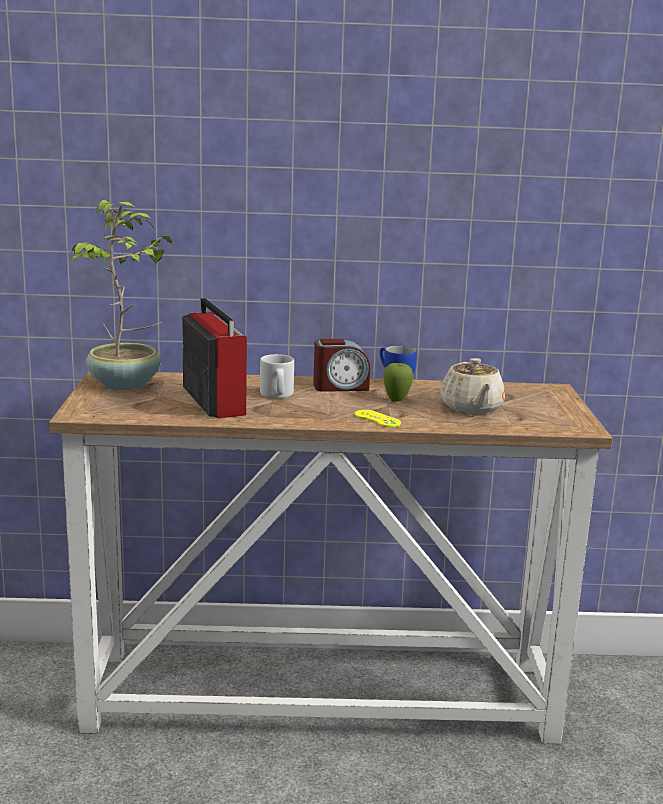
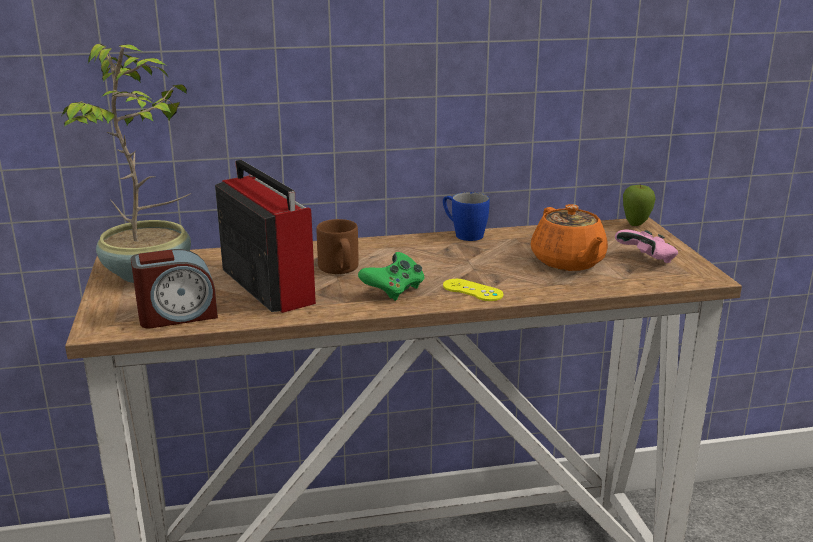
camera: 10 degrees left, 5 degrees up
grey mug [260,354,294,399] -> brown mug [317,219,359,274]
alarm clock [313,339,370,392] -> alarm clock moved to [131,249,218,328]
apple [383,362,413,402] -> apple moved to [623,185,656,226]
beige teapot [440,358,506,414] -> orange teapot [531,204,608,271]
none -> green game controller [358,252,425,301]
none -> pink game controller [615,230,678,263]

